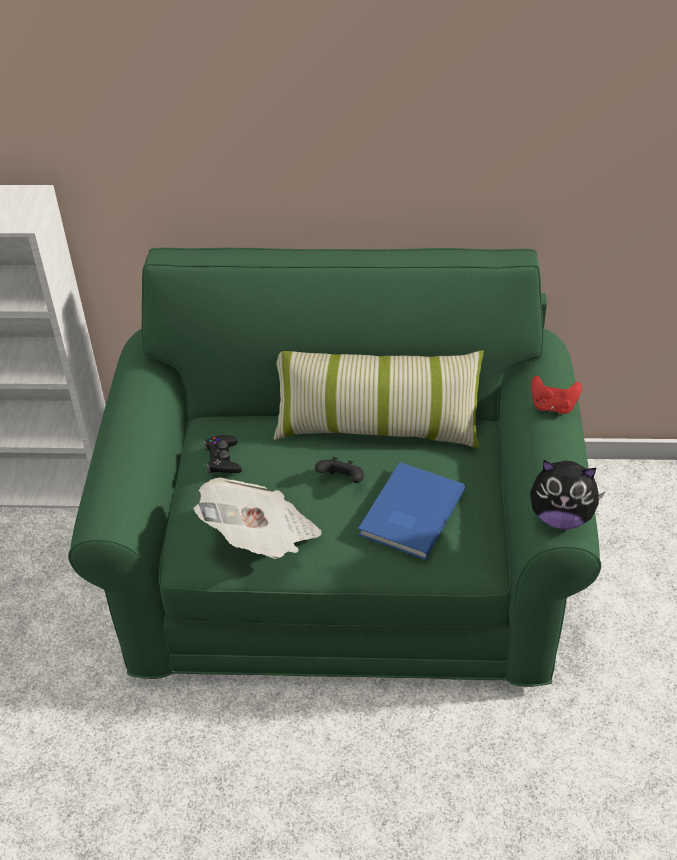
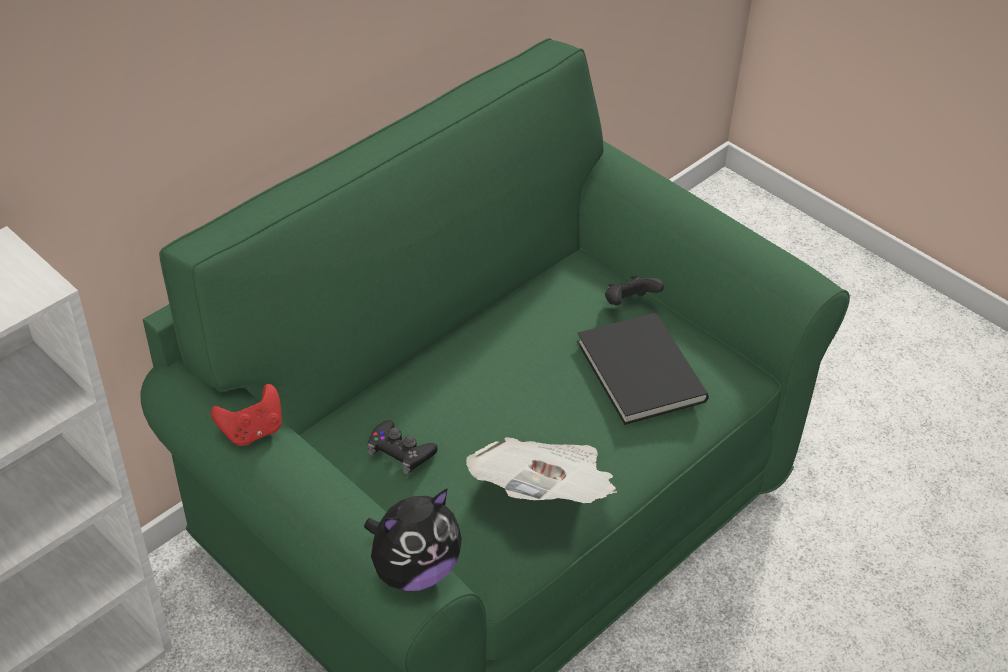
camera: 50 degrees left, 0 degrees up
pillow [274,350,484,449] -> none
black game controller [315,457,364,483] -> black game controller moved to [605,275,664,305]
blue book [358,462,465,560] -> black book [577,313,709,425]
plush toy [530,460,605,529] -> plush toy moved to [364,488,462,591]
red game controller [531,376,582,414] -> red game controller moved to [211,384,282,446]

